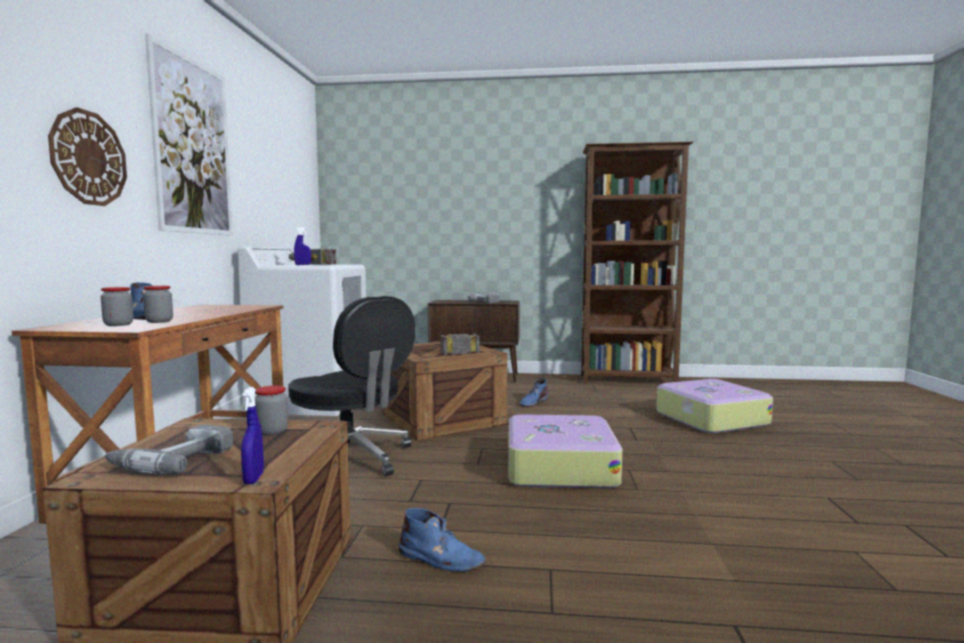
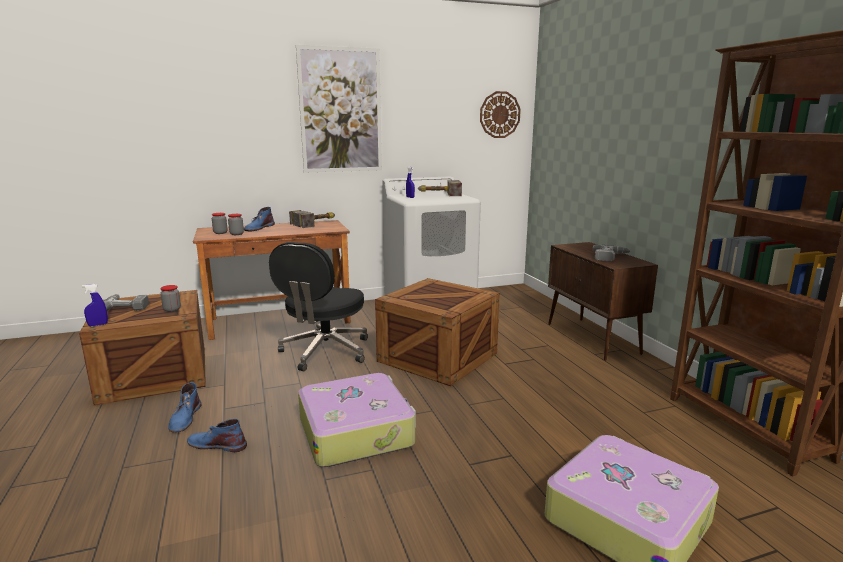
camera: 65 degrees right, 10 degrees up
wall clock [48,107,127,206] -> wall clock moved to [480,91,521,138]
hammer [441,334,479,355] -> hammer moved to [289,210,335,228]
blue boot [519,379,549,407] -> blue boot moved to [187,419,247,452]

